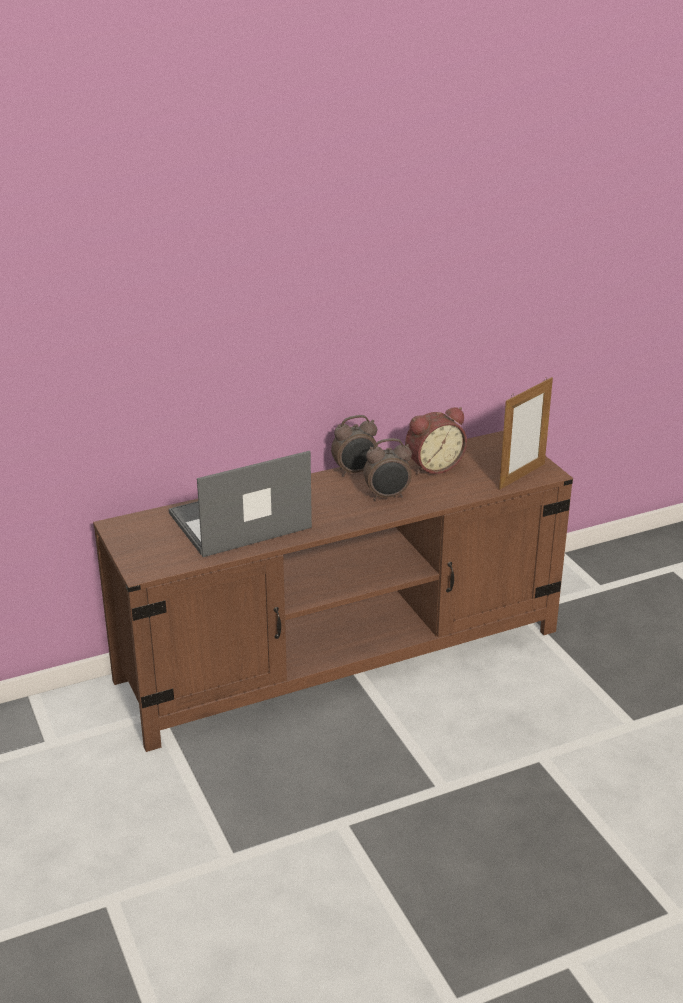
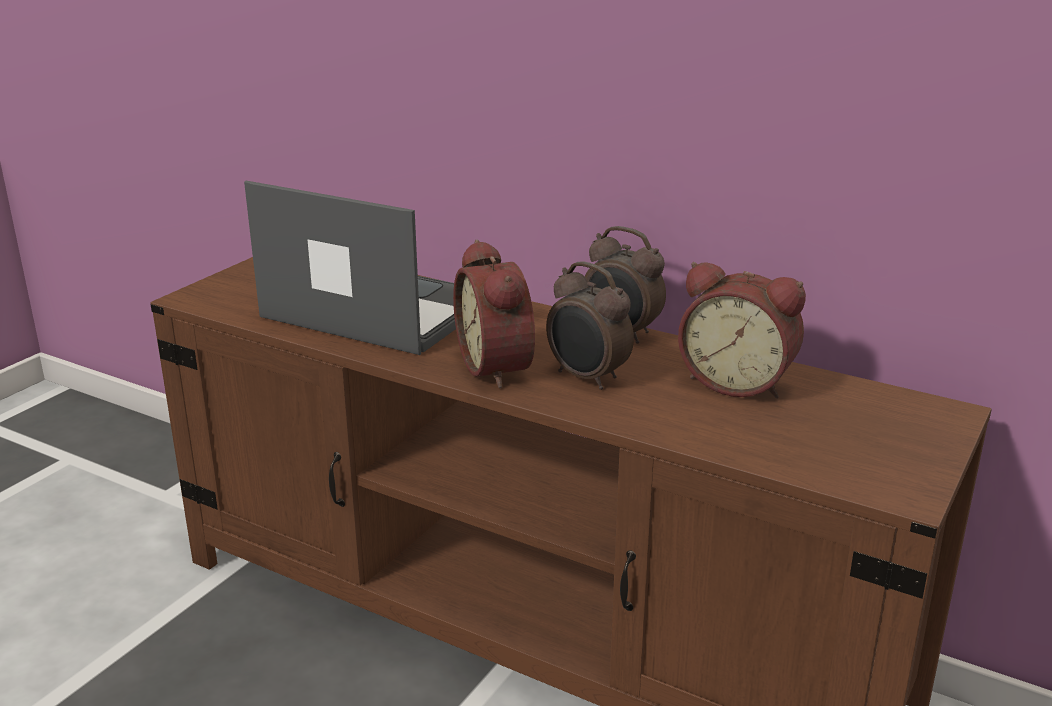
camera: 55 degrees right, 5 degrees down
picture frame [499,377,553,489] -> none
none -> alarm clock [453,239,535,388]

